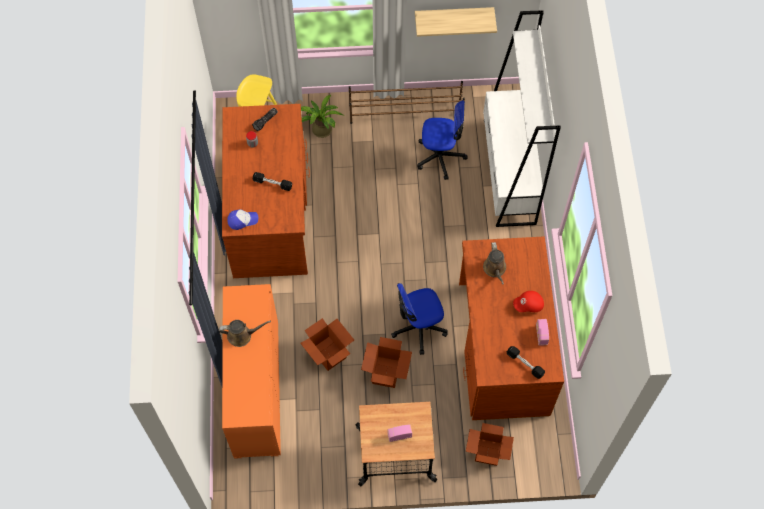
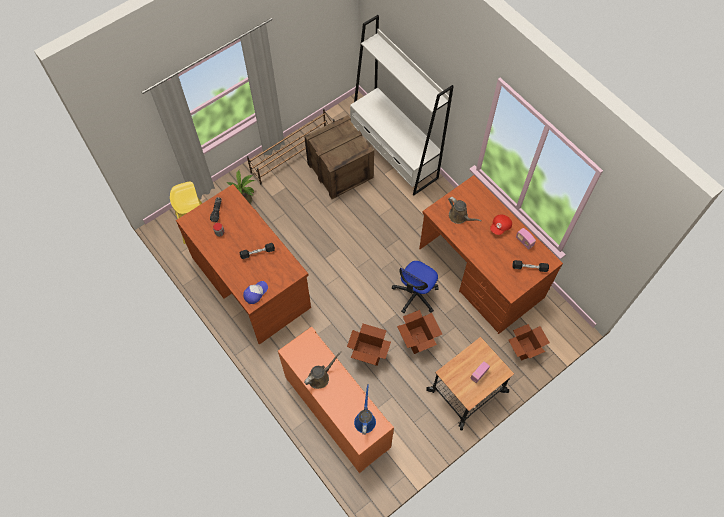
camera: 35 degrees left, 0 degrees up
shelf [415,7,497,37] -> none
office chair [417,100,468,180] -> crate [305,115,374,199]
none -> blue watering can [354,384,376,435]

